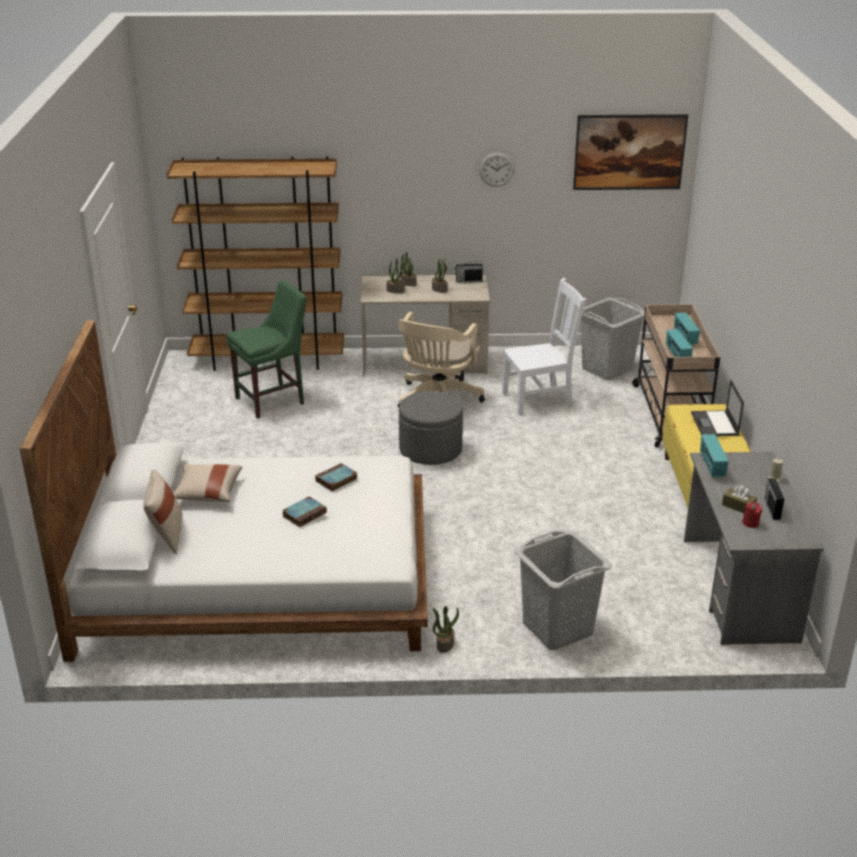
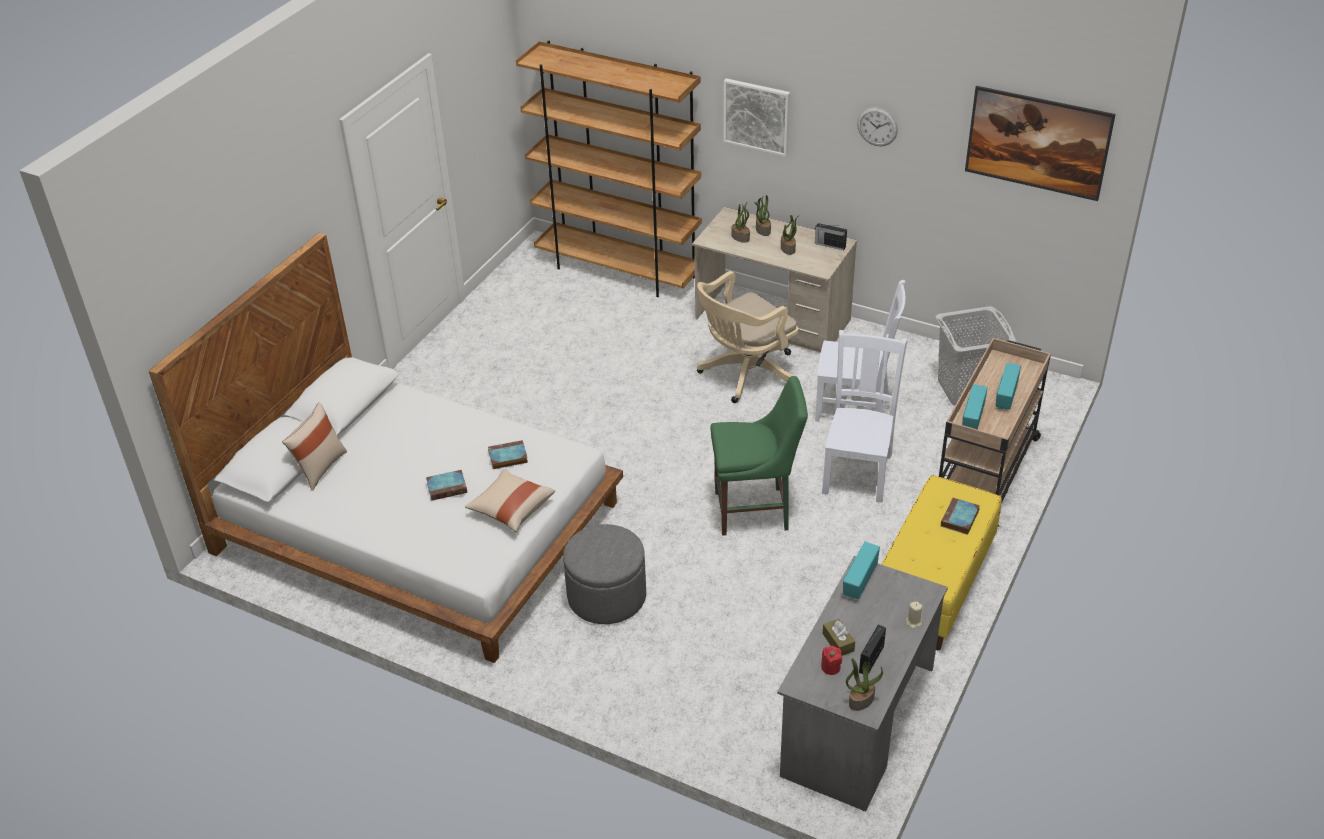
camera: 30 degrees right, 10 degrees up
beige pillow [173,464,242,502] -> beige pillow moved to [465,469,555,532]
green chair [226,280,307,419] -> green chair moved to [710,376,808,536]
grey ottoman [399,391,463,465] -> grey ottoman moved to [563,524,646,624]
potted plant [432,606,459,653] -> potted plant moved to [846,658,883,711]
grey laundry basket [514,530,612,650] -> none
laptop [691,379,744,436] -> book [941,498,980,535]
none -> picture [724,78,790,157]
none -> white chair [822,330,908,503]

